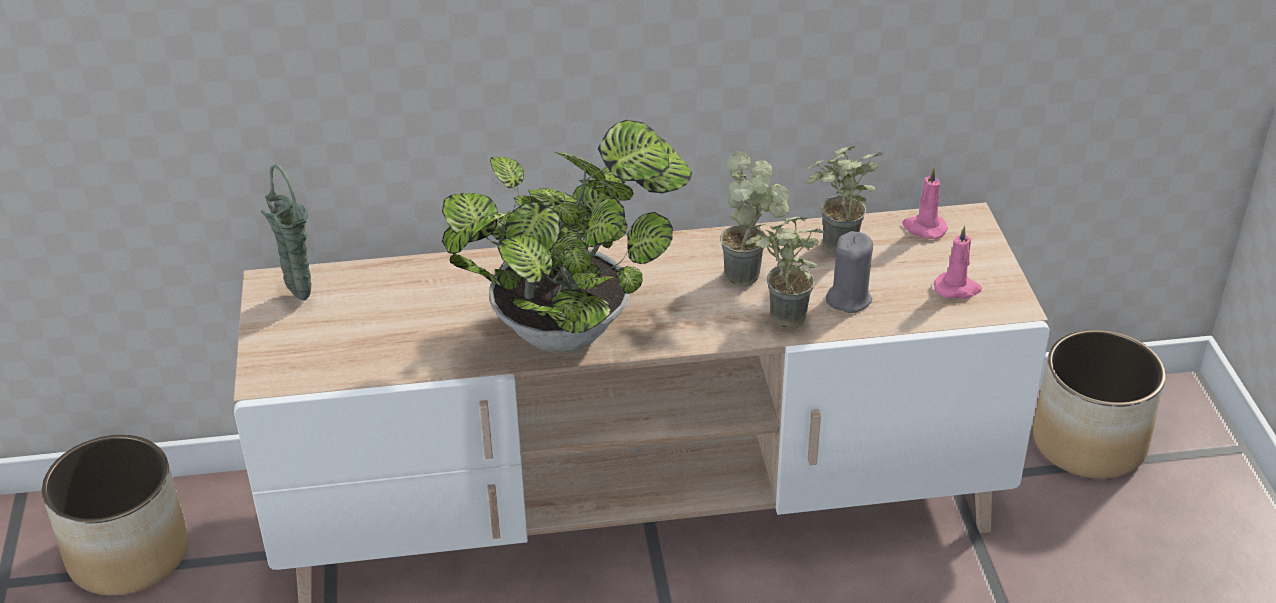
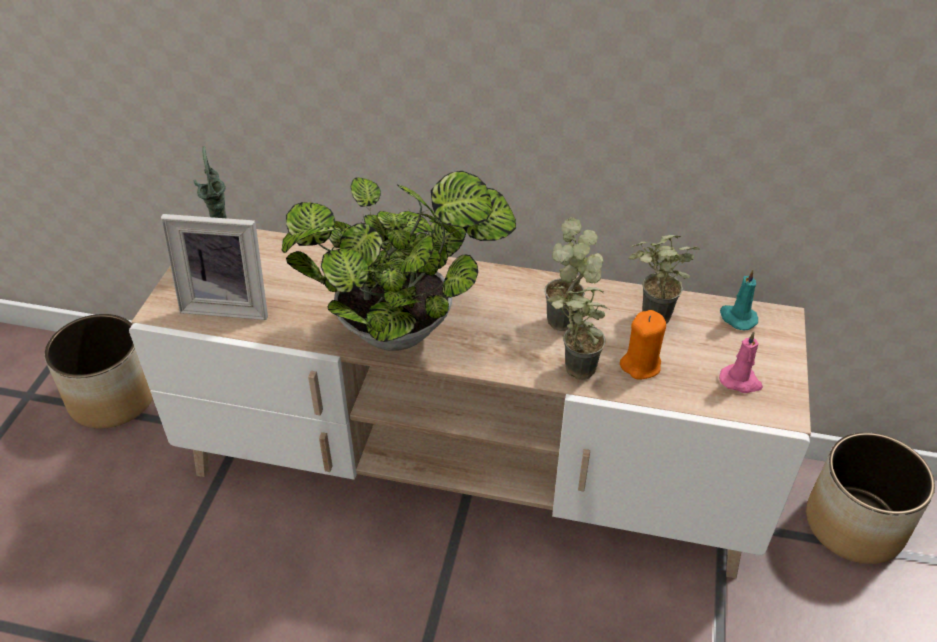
camera: 20 degrees right, 5 degrees up
grey candle [826,231,873,313] -> orange candle [620,310,666,380]
pink candle [903,167,948,239] -> turquoise candle [720,269,758,330]
none -> picture frame [161,214,268,320]

